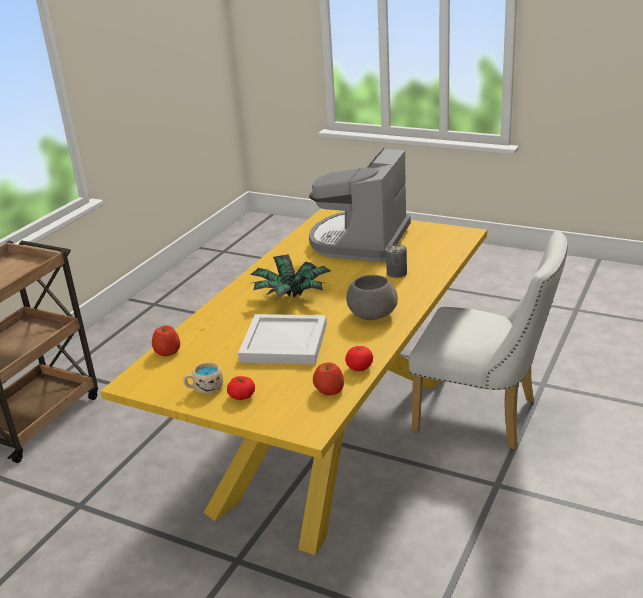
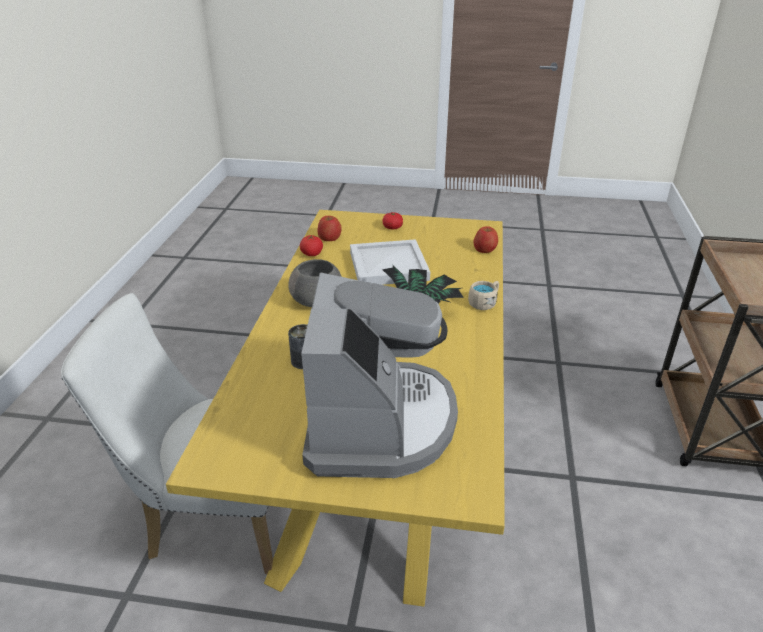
camera: 160 degrees right, 5 degrees up
beige mug [184,362,223,394] -> beige mug moved to [468,281,499,310]

